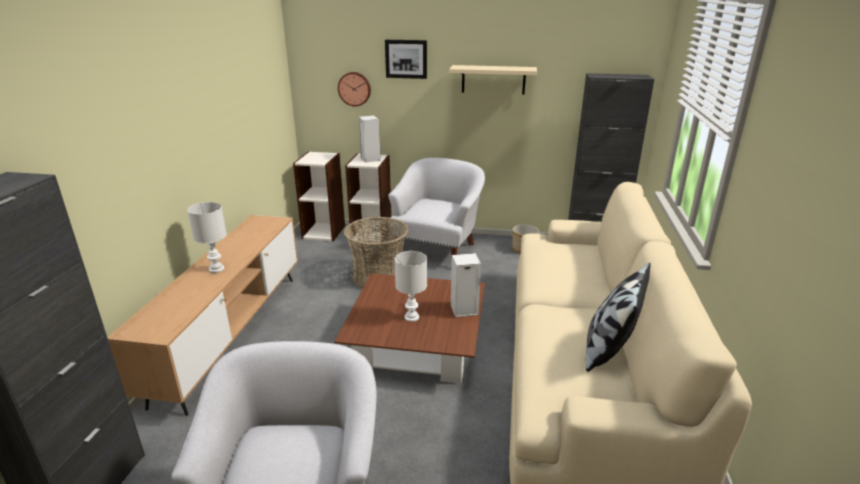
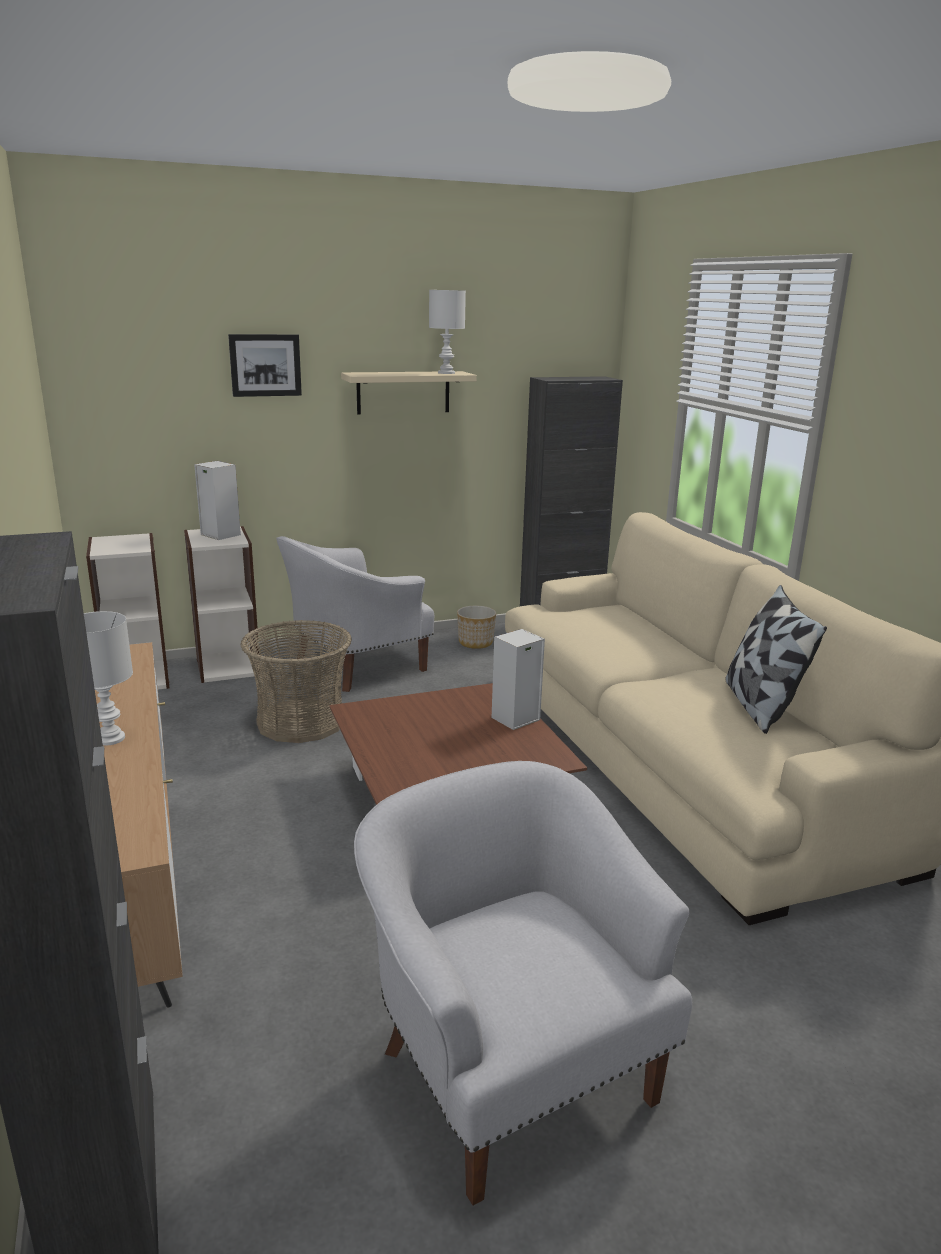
camera: 30 degrees left, 5 degrees down
wall clock [338,72,371,106] -> none
white armchair [388,157,485,263] -> white armchair turned 120 degrees counterclockwise [276,536,434,692]
white table lamp [395,251,427,322] -> white table lamp moved to [429,290,466,374]

